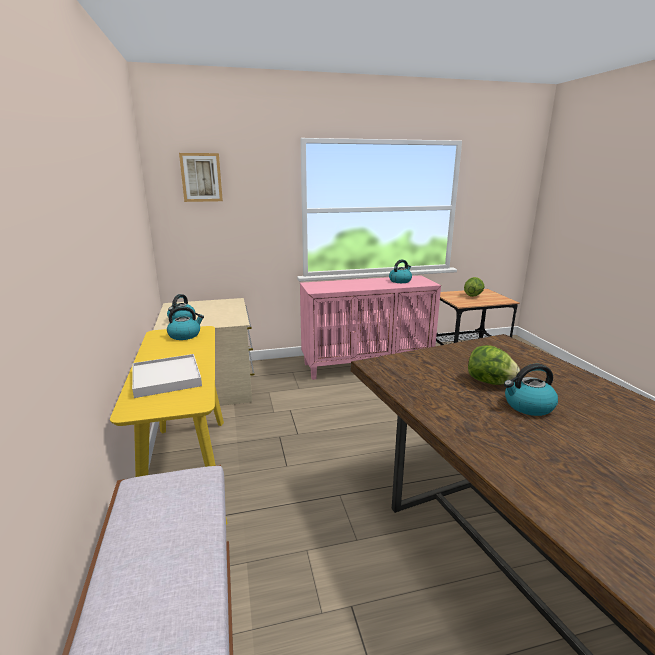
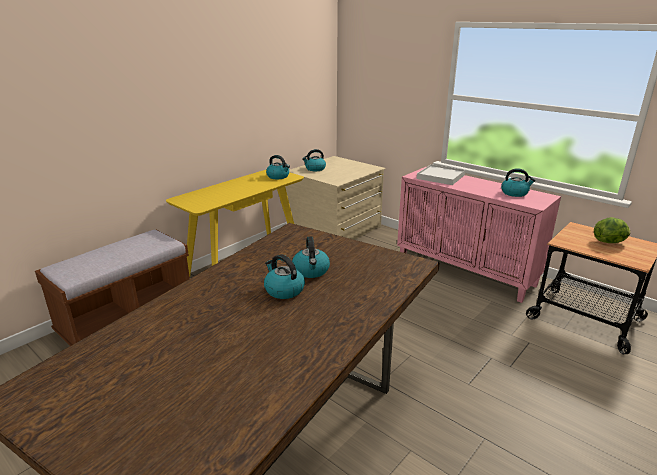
camera: 55 degrees right, 5 degrees up
white tray [132,354,202,398] -> white tray moved to [417,164,465,185]
picture [179,153,223,202] -> none
lettuce [468,345,520,385] -> kettle [292,236,330,278]

